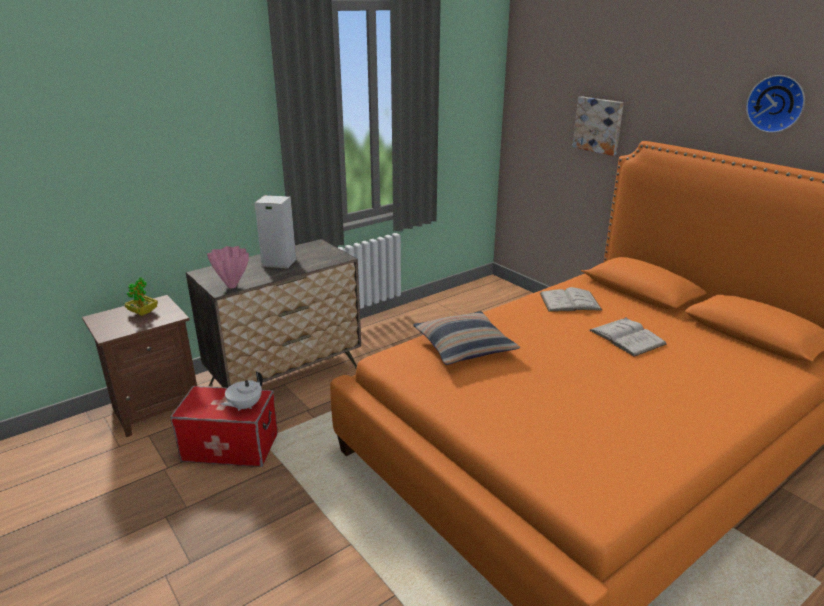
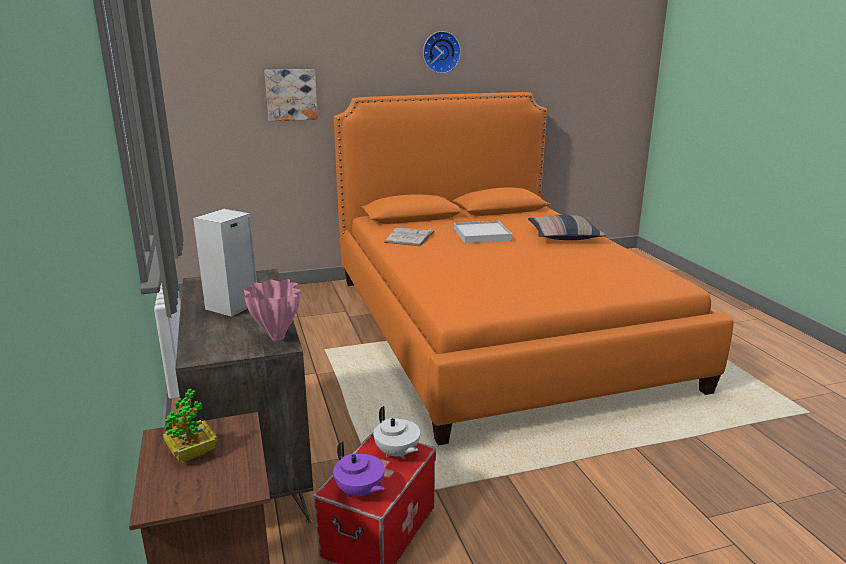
camera: 70 degrees left, 5 degrees down
pillow [413,311,520,365] -> pillow moved to [528,215,606,240]
white book [589,317,667,357] -> white tray [454,221,512,244]
none -> purple teapot [333,442,385,498]

